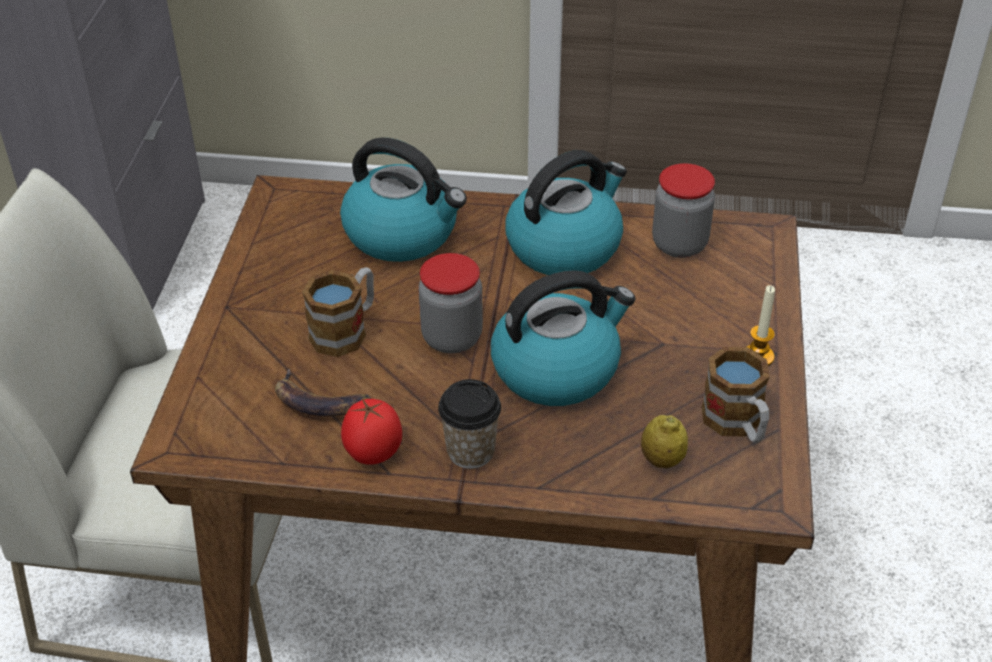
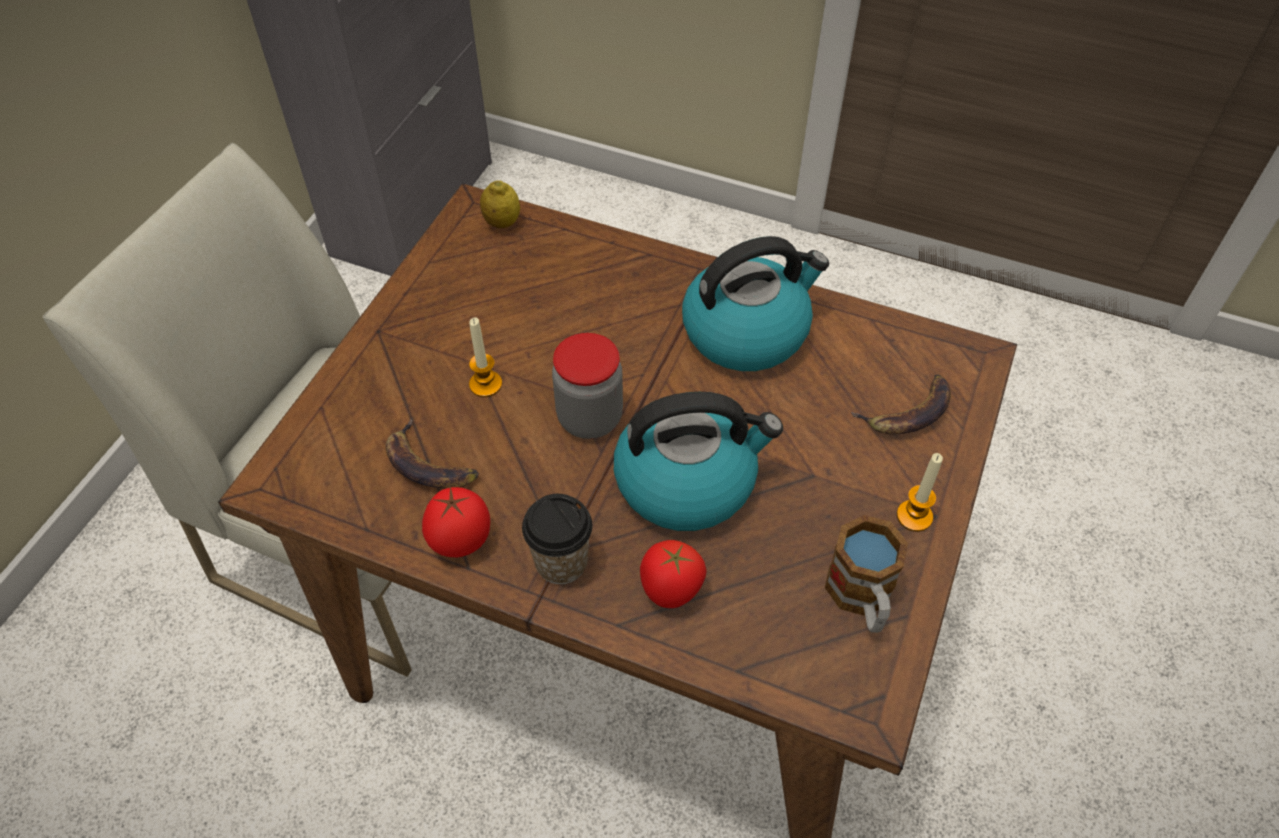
camera: 15 degrees right, 10 degrees up
mug [302,267,374,357] -> candle [469,318,502,397]
kettle [340,137,467,262] -> none
lemon [641,415,688,468] -> lemon moved to [480,180,520,228]
jar [652,163,715,258] -> none
none -> tomato [640,540,707,608]
none -> banana [851,374,951,434]

